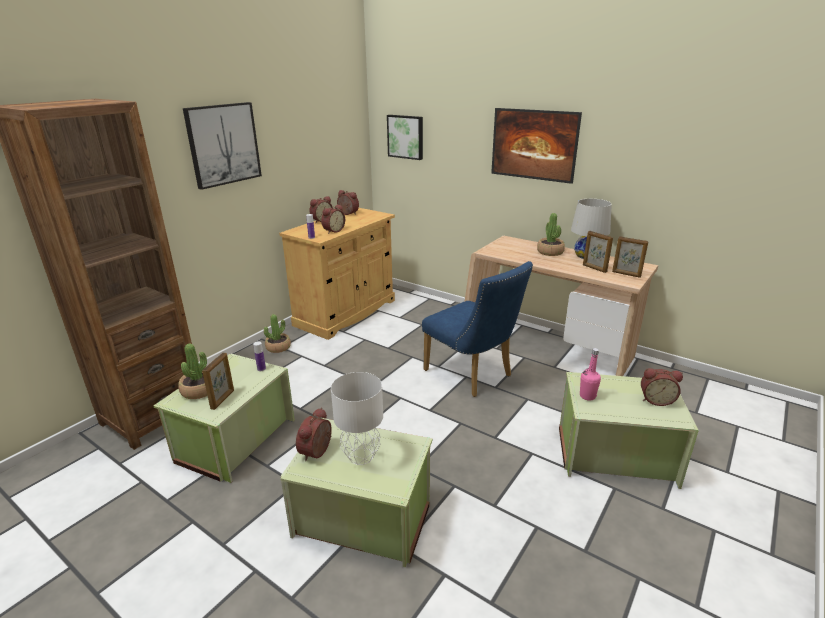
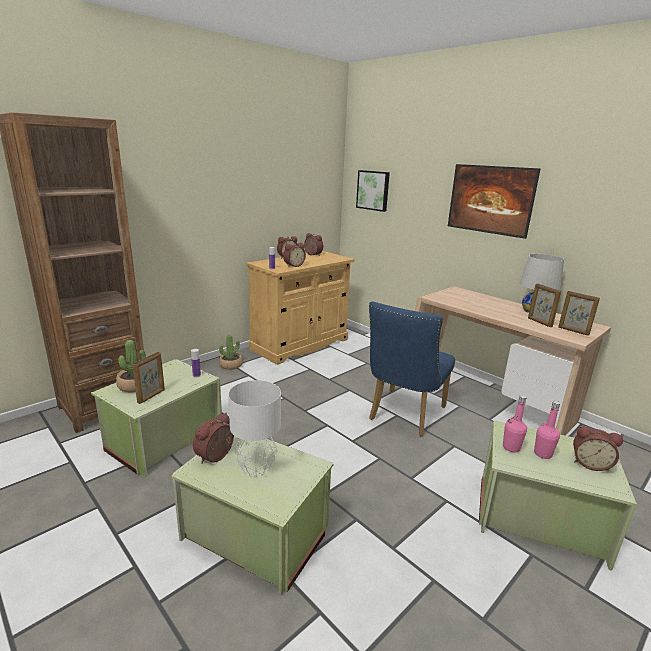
camera: 10 degrees right, 5 degrees down
picture [183,102,262,190] -> none
blue chair [422,261,533,397] -> blue chair turned 60 degrees clockwise [369,302,455,436]
potted plant [537,213,565,256] -> none
none -> pink bottle [534,401,560,459]

